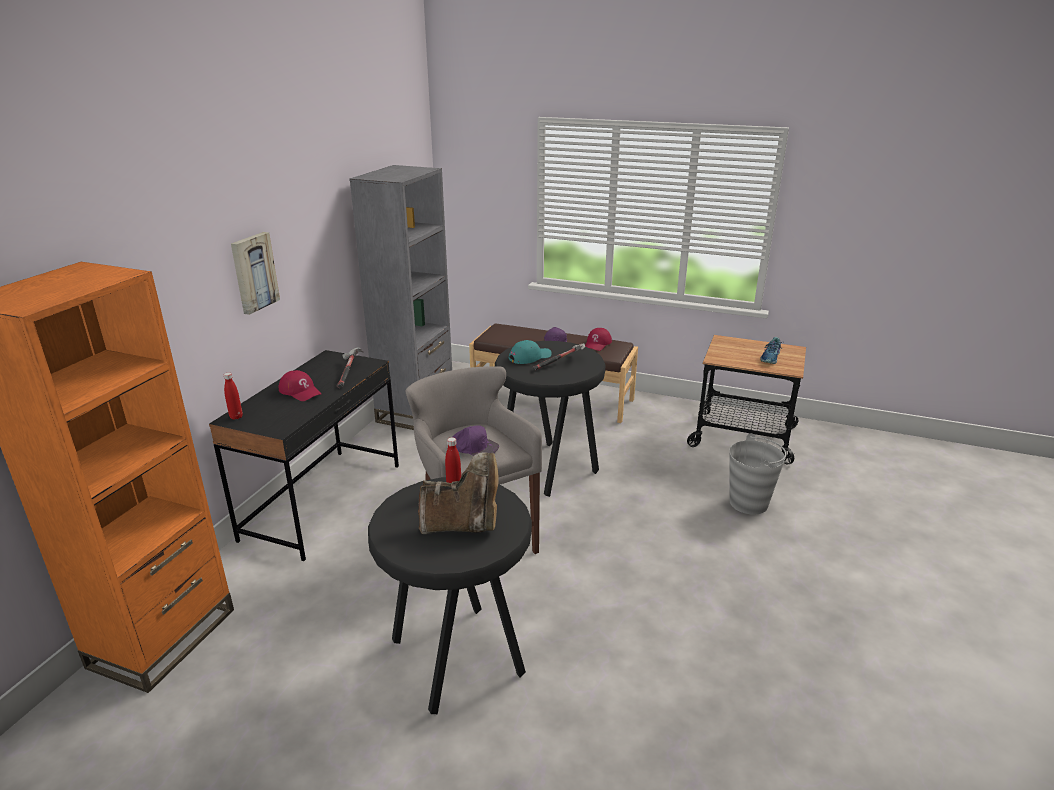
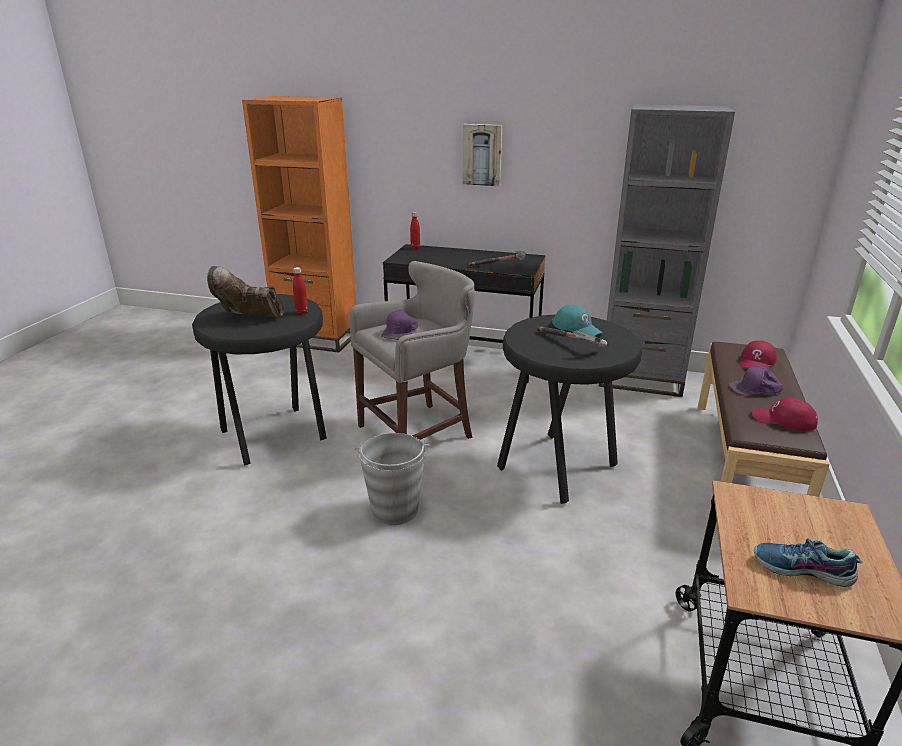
camera: 85 degrees right, 0 degrees up
red cap [278,370,321,401] -> red cap moved to [740,340,777,369]
brown boot [418,452,499,534] -> brown boot turned 105 degrees clockwise [207,266,284,318]
grey bucket [729,433,786,515] -> grey bucket moved to [355,433,429,525]

